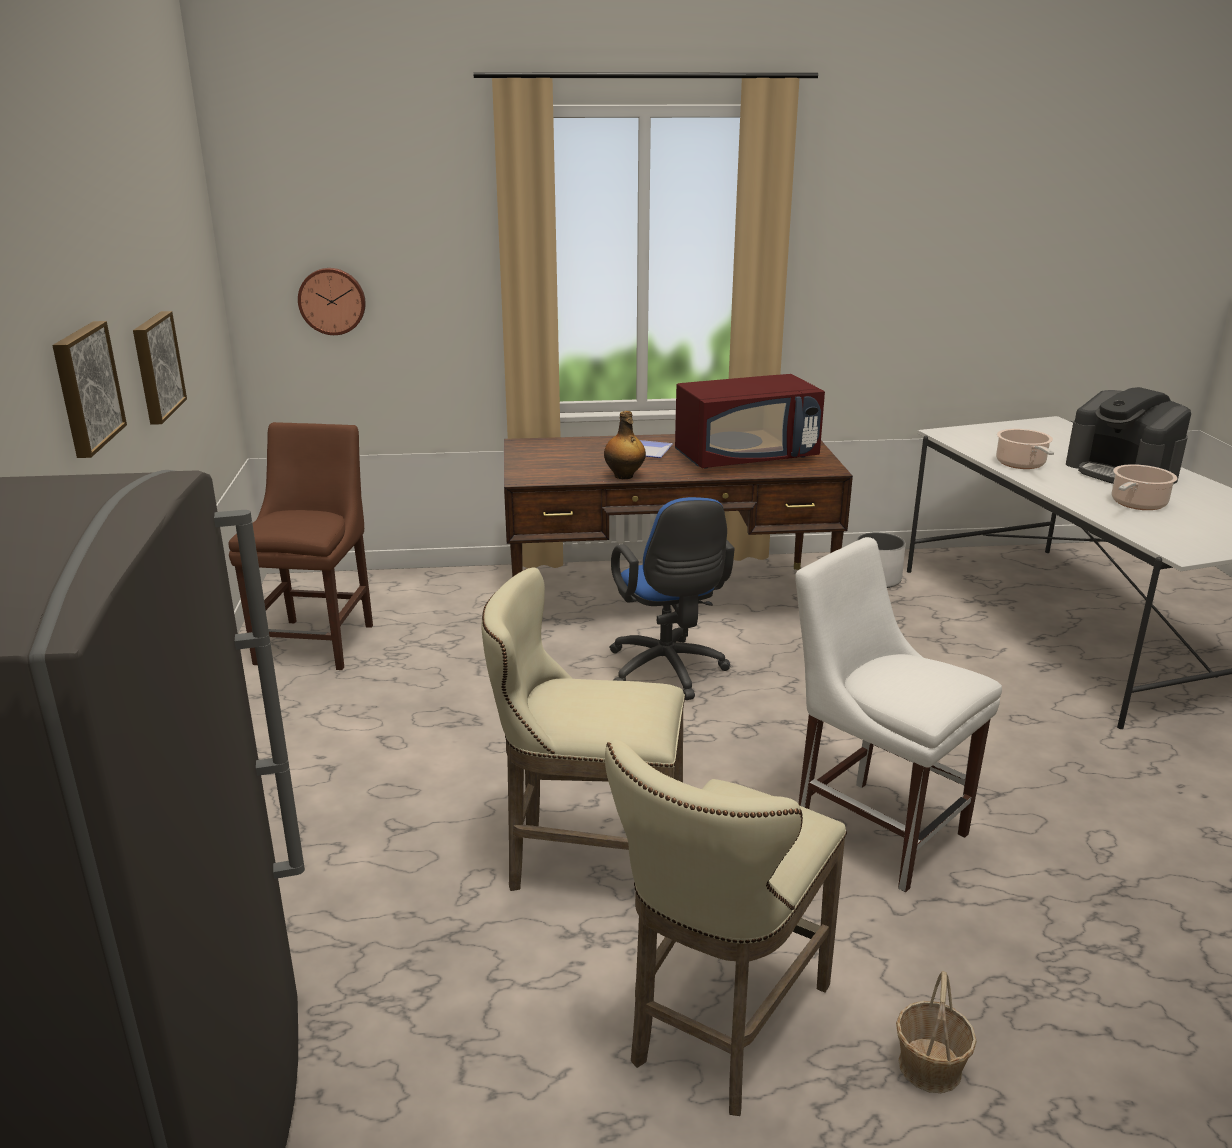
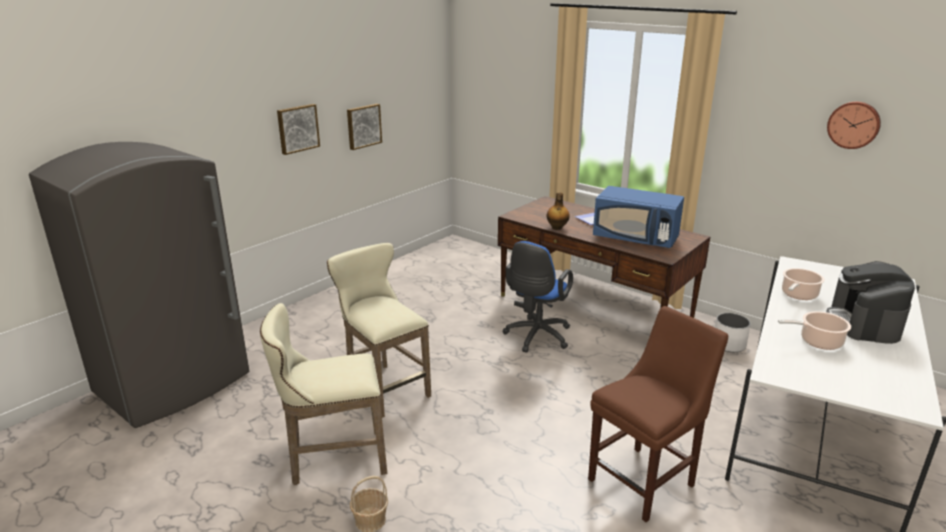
camera: 45 degrees right, 0 degrees up
brown chair [229,422,373,670] -> brown chair moved to [588,306,728,522]
wall clock [298,268,366,335] -> wall clock moved to [827,102,881,149]
red microwave [675,374,825,468] -> blue microwave [593,186,684,248]
white chair [795,537,1002,892] -> none

